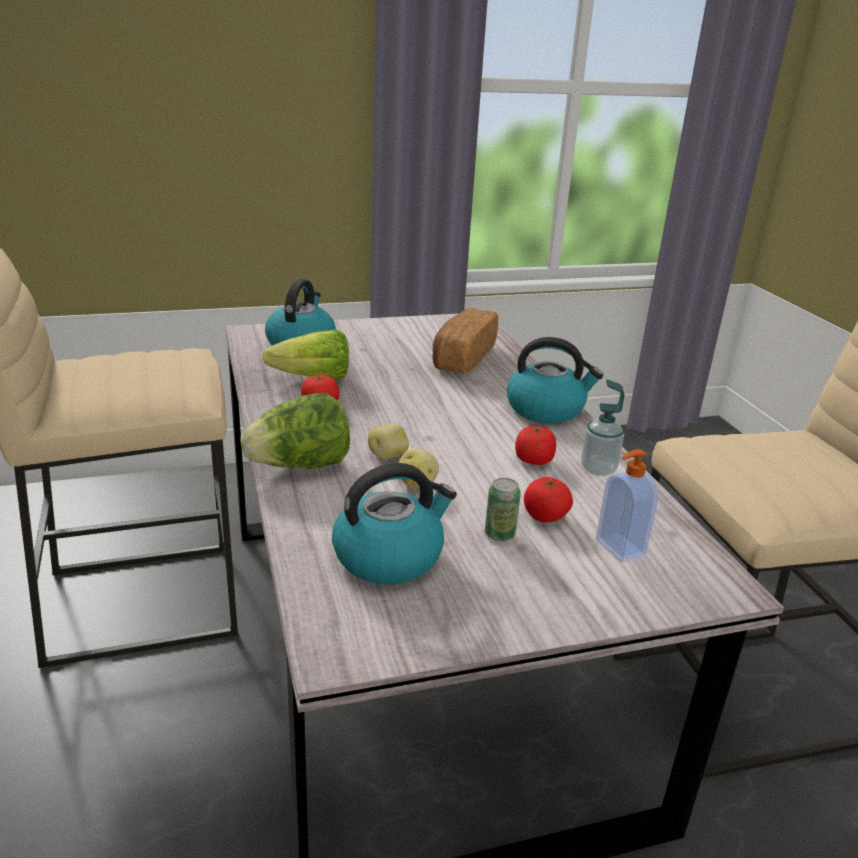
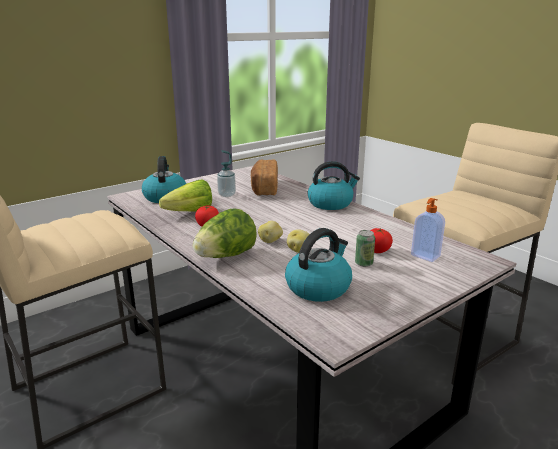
camera: 20 degrees left, 5 degrees down
tomato [515,426,556,465] -> none
soap dispenser [581,379,624,476] -> soap dispenser moved to [217,150,236,197]

